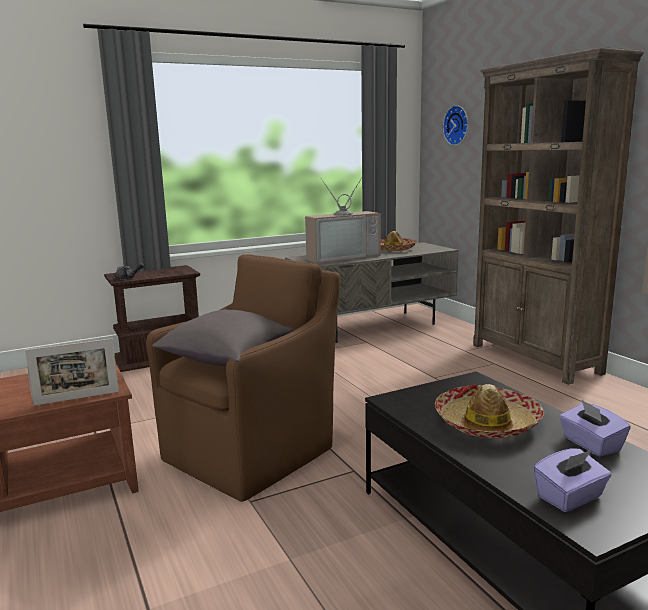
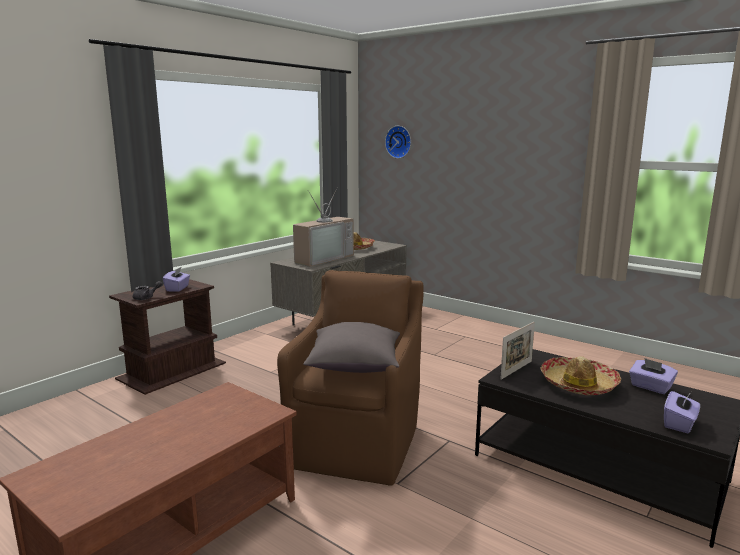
camera: 25 degrees left, 0 degrees up
picture frame [24,338,119,406] -> picture frame moved to [500,322,535,380]
brown bookcase [473,47,644,385] -> none
none -> purple tissue box [163,267,190,292]

